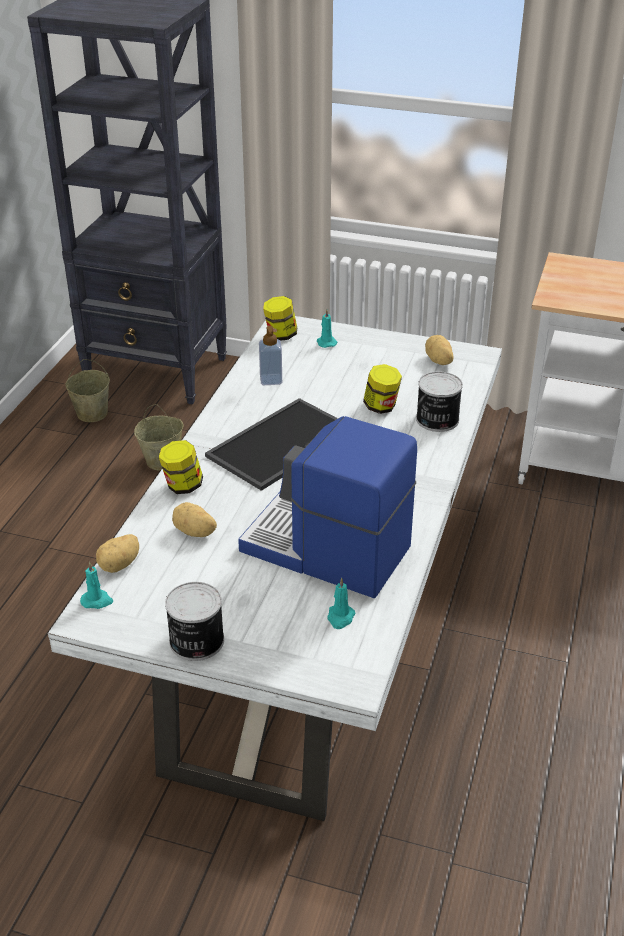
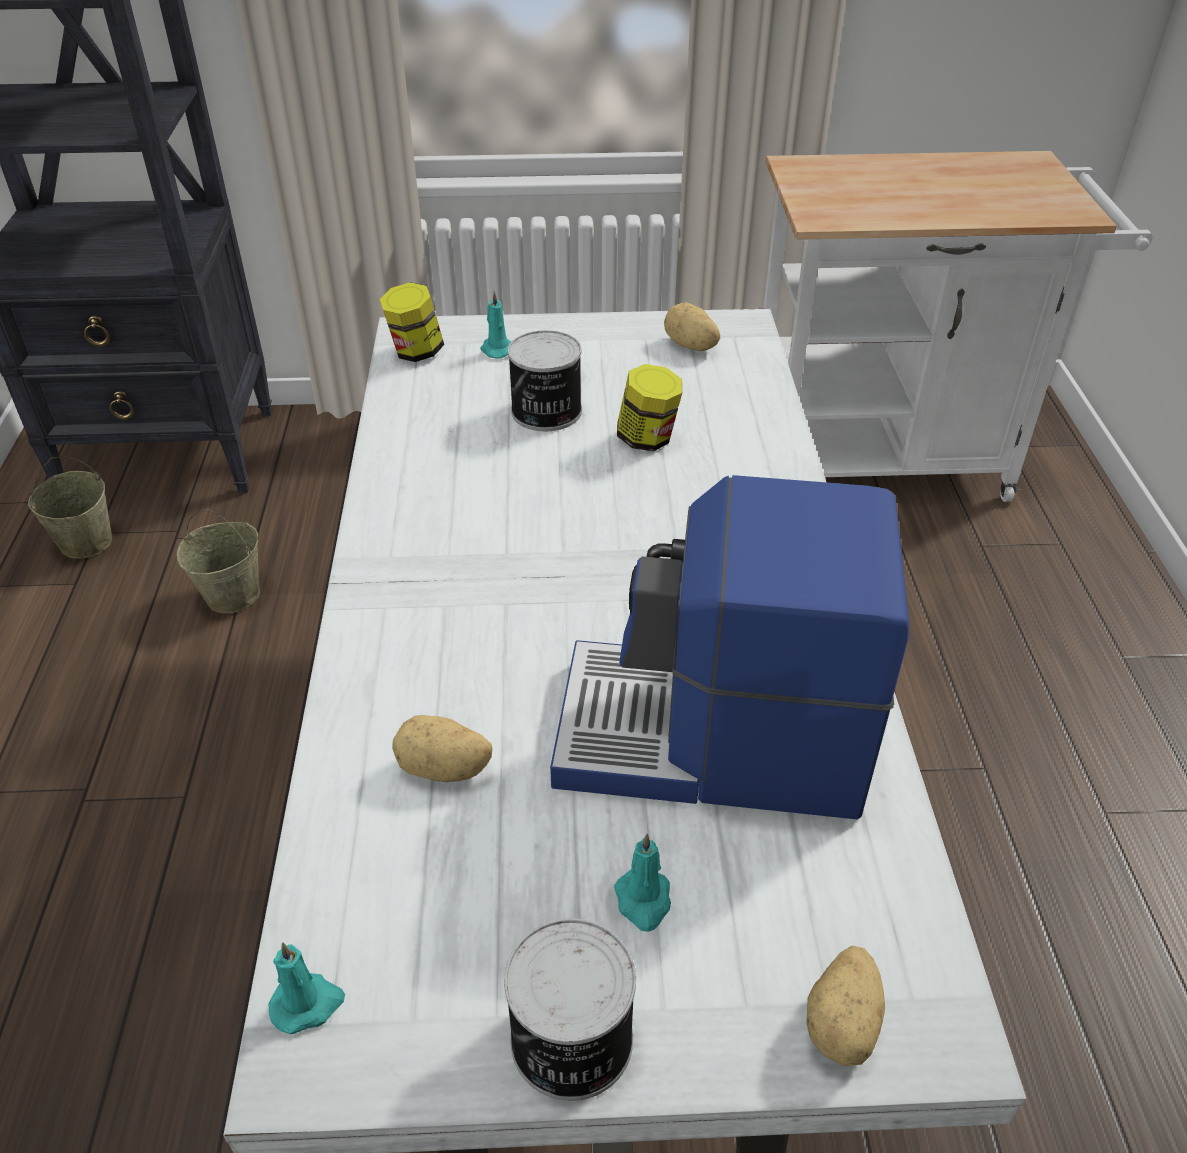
camera: 20 degrees left, 5 degrees up
potato [96,534,139,573] -> potato moved to [806,946,885,1066]
jar [159,440,203,494] -> none
tray [205,398,338,491] -> none
soap dispenser [259,326,282,385] -> none
turquoise candle [327,578,355,629] -> turquoise candle moved to [614,834,671,932]
can [416,372,463,432] -> can moved to [508,330,582,431]

